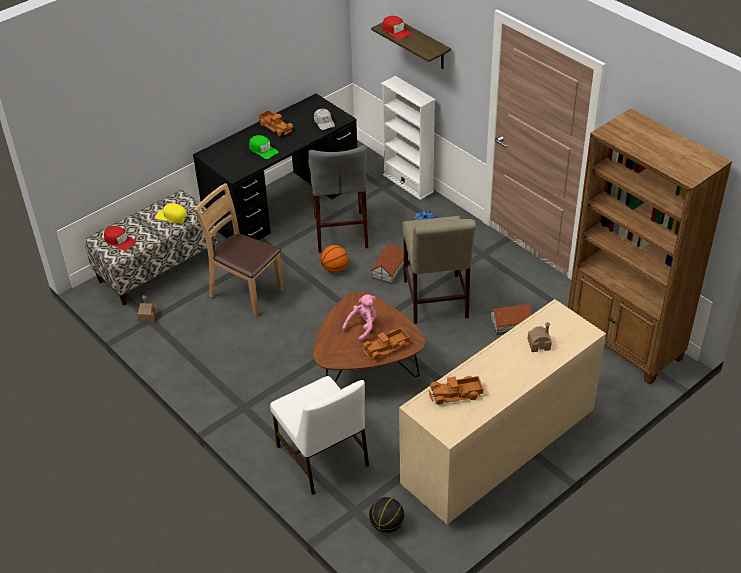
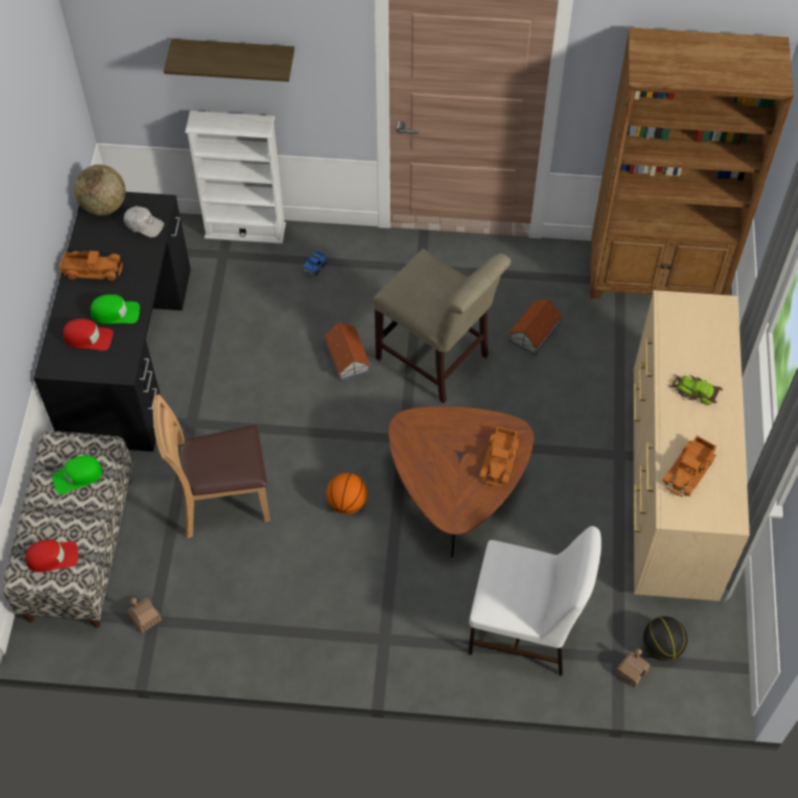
camera: 45 degrees left, 15 degrees up
yellow cap [155,203,188,223] -> green cap [52,455,103,494]
grey stool [308,145,368,253] -> none
basketball [321,245,348,273] -> basketball moved to [326,473,368,514]
pink plush toy [342,294,377,342] -> none
red cap [382,16,411,40] -> red cap moved to [63,319,113,351]
toy house [528,322,552,352] -> toy house moved to [615,649,650,688]
none -> globe [74,164,126,216]
none -> toy car [669,374,723,405]

